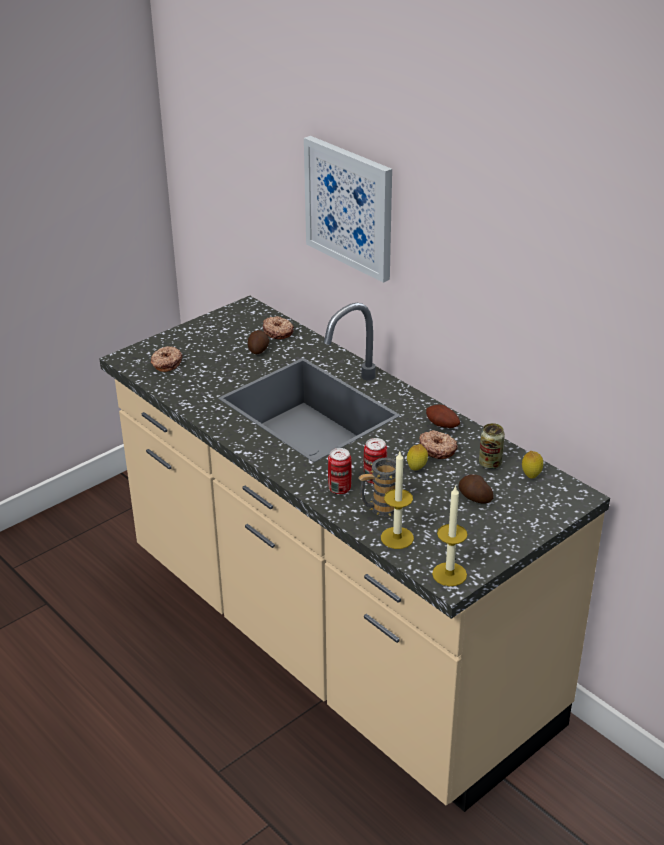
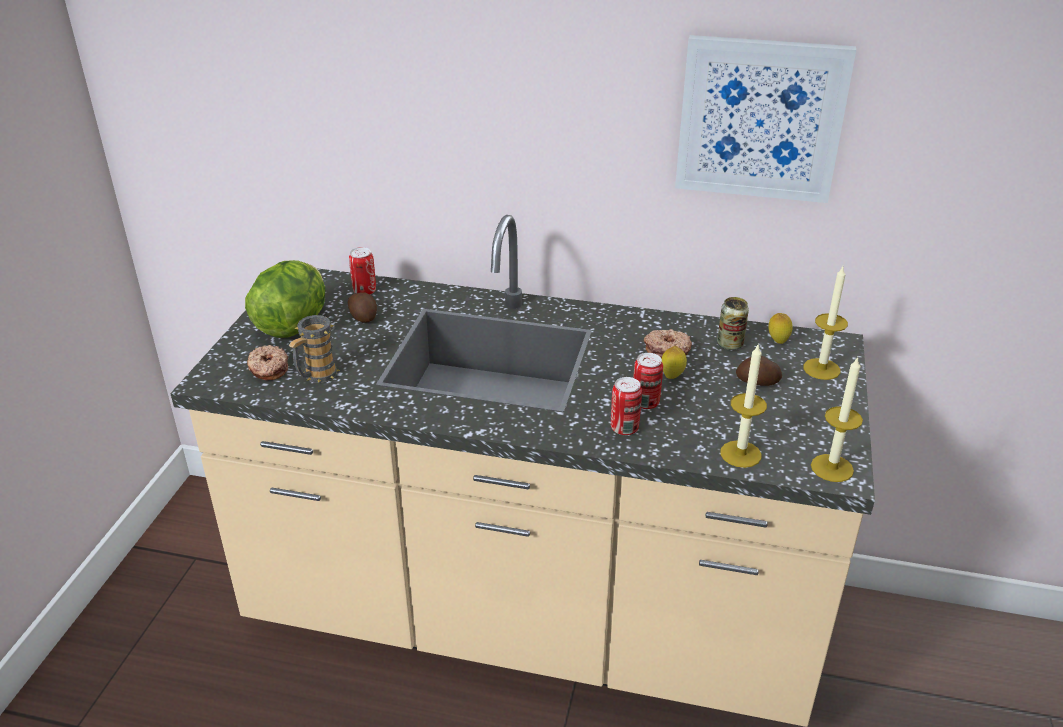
camera: 35 degrees left, 0 degrees up
donut [263,316,294,339] -> can [349,247,376,295]
picture [304,136,392,283] -> picture moved to [675,35,856,203]
mug [359,458,396,517] -> mug moved to [289,315,340,383]
potato [426,405,460,428] -> none
none -> lettuce [245,260,325,338]
none -> candle [803,267,848,380]

